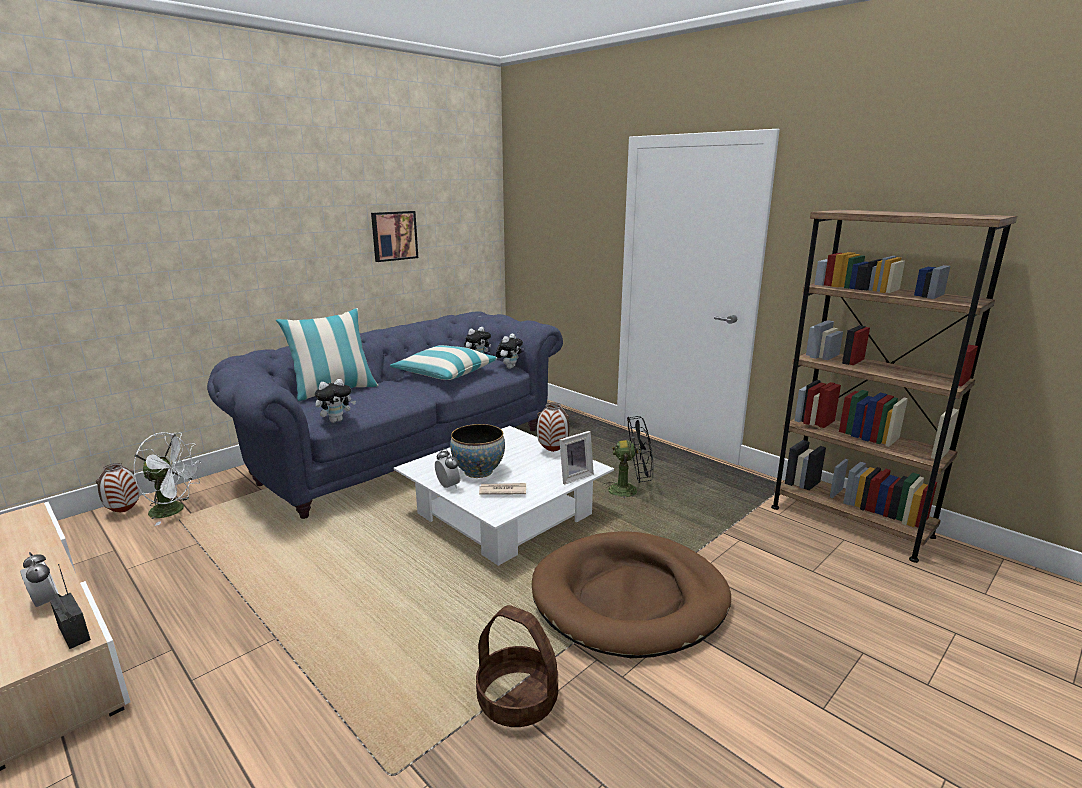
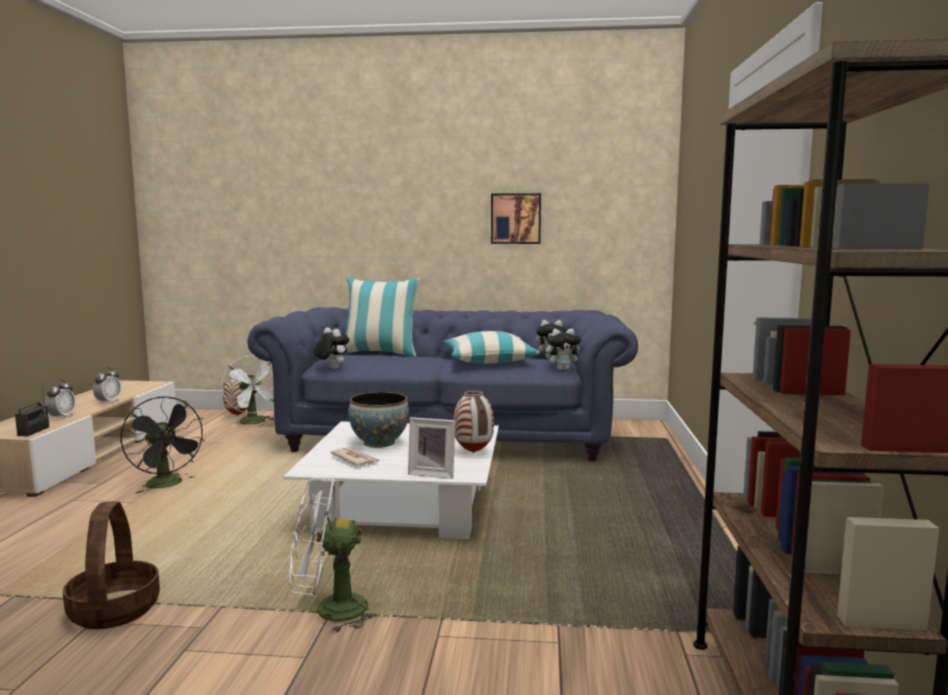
camera: 50 degrees right, 10 degrees down
plush toy [315,379,356,423] -> plush toy turned 150 degrees counterclockwise [314,328,349,369]
alarm clock [435,448,461,489] -> alarm clock moved to [93,367,121,404]
brown dog bed [532,531,731,658] -> white fan [289,477,382,634]
black fan [602,416,653,498] -> black fan moved to [121,396,205,493]

